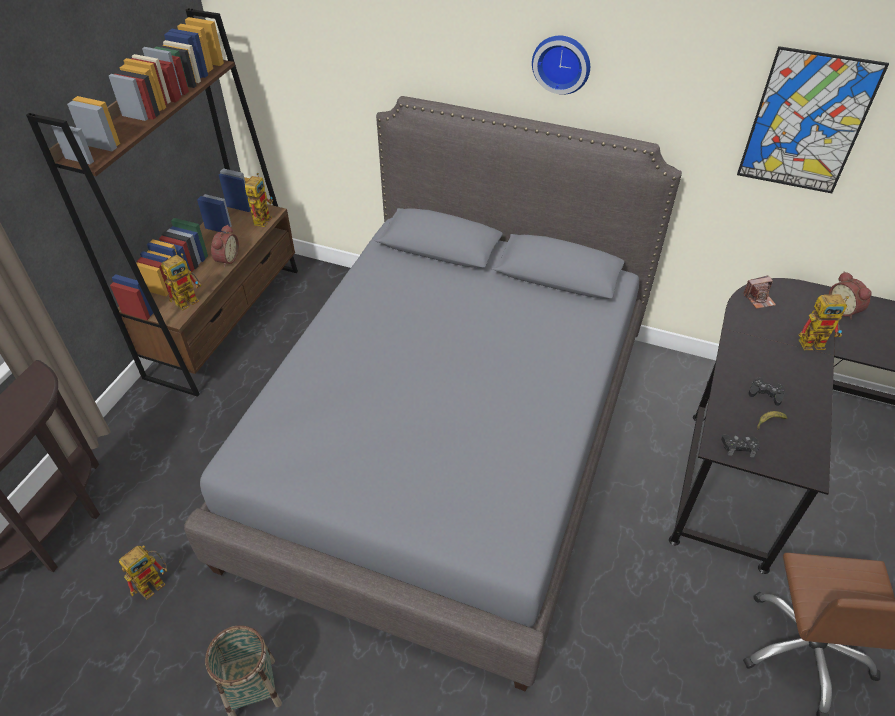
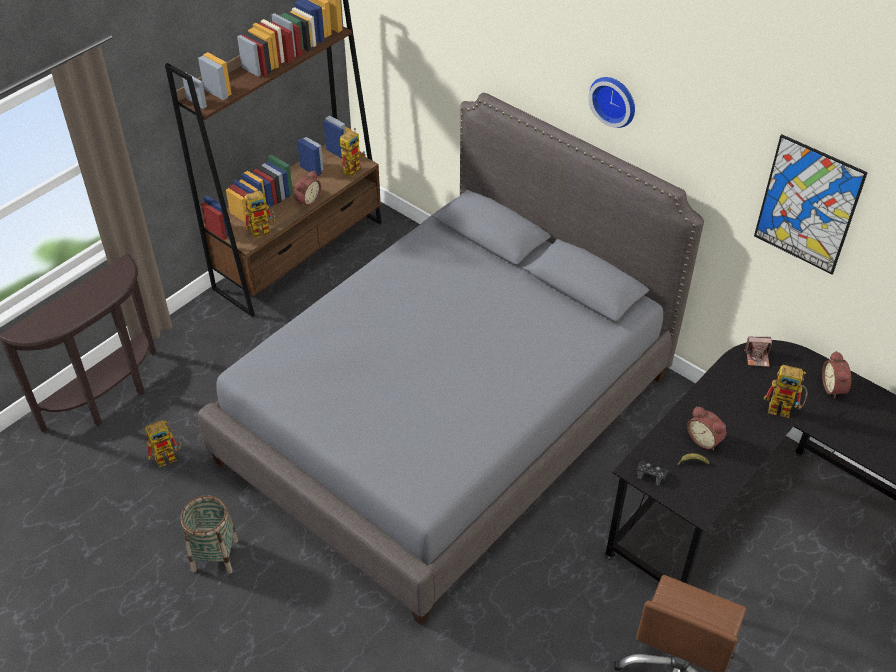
camera: 20 degrees right, 0 degrees up
black game controller [749,377,785,406] -> alarm clock [687,406,726,451]

